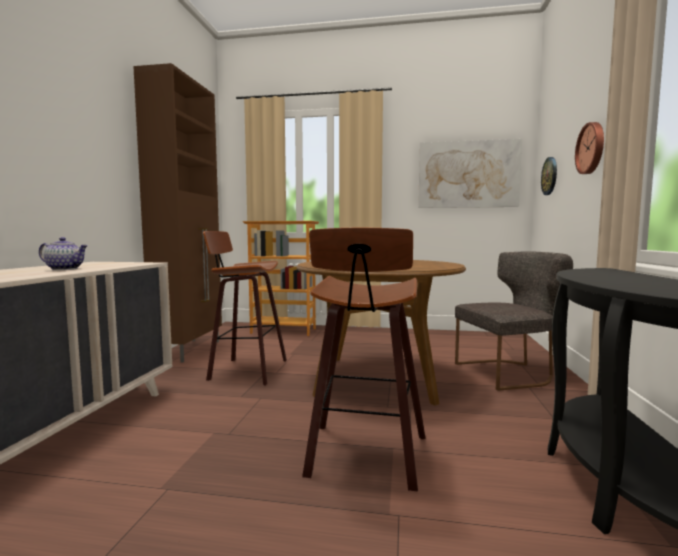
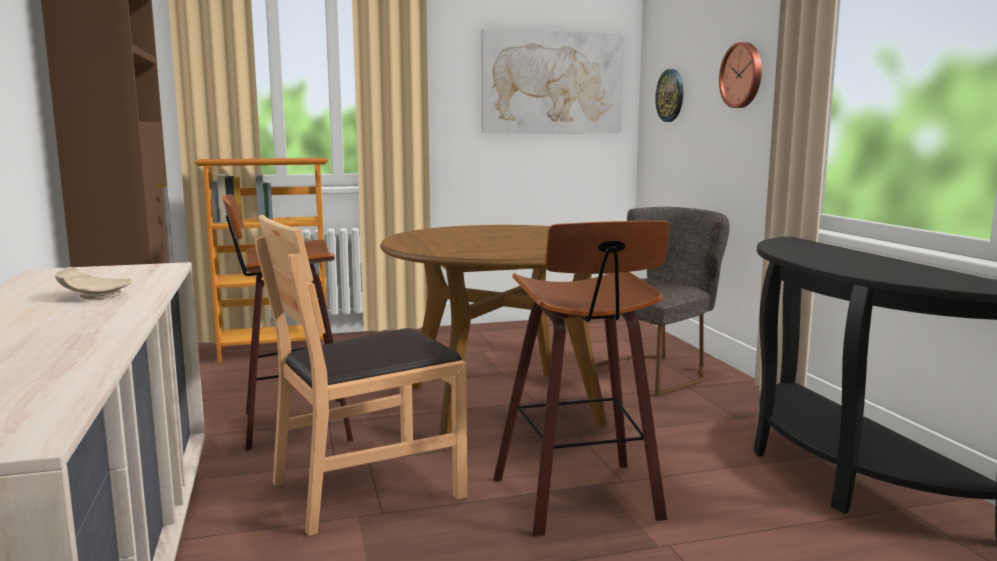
camera: 25 degrees left, 5 degrees up
teapot [39,237,88,270] -> beige plate [55,267,132,299]
none -> brown chair [255,215,467,536]

